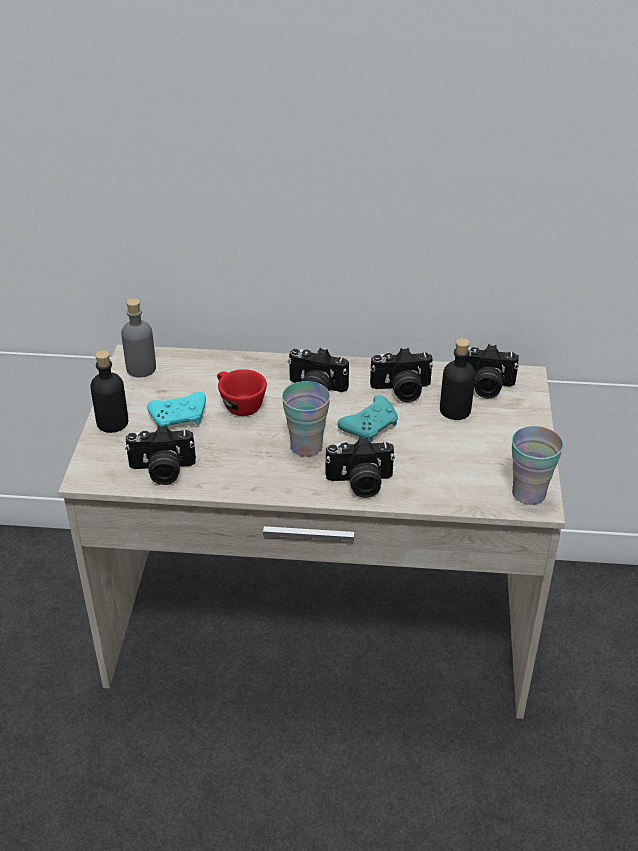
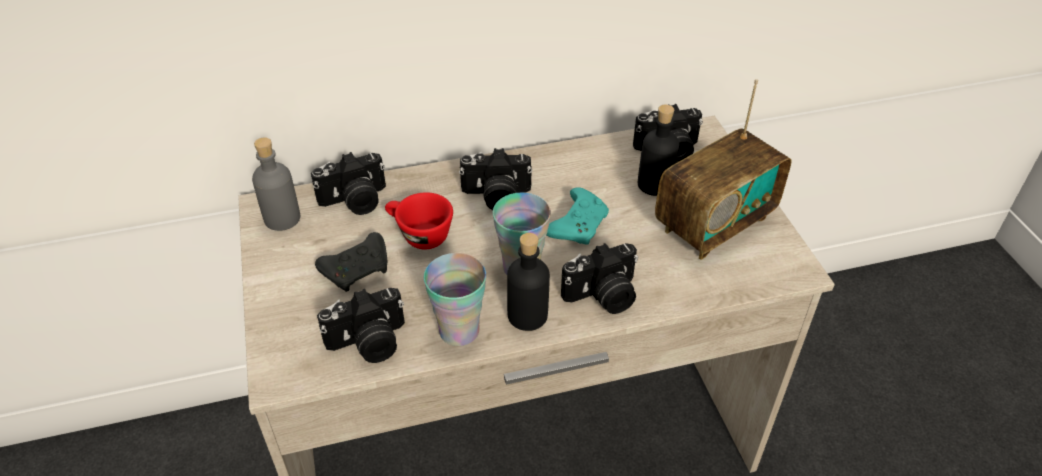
camera: 20 degrees left, 5 degrees up
black bottle [90,350,128,433] -> black bottle moved to [507,233,550,331]
turquoise game controller [147,392,206,427] -> black game controller [315,232,388,292]
camera [370,348,433,402] -> camera moved to [311,152,386,215]
cup [512,426,563,505] -> cup moved to [424,253,486,346]
none -> radio [655,79,791,260]

